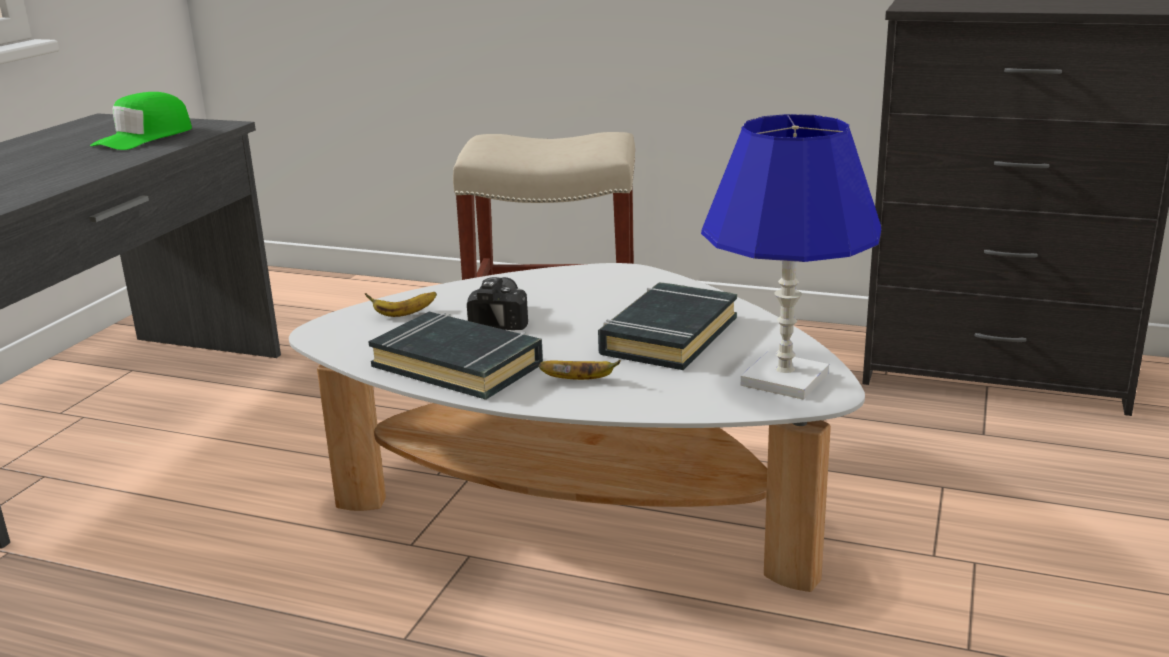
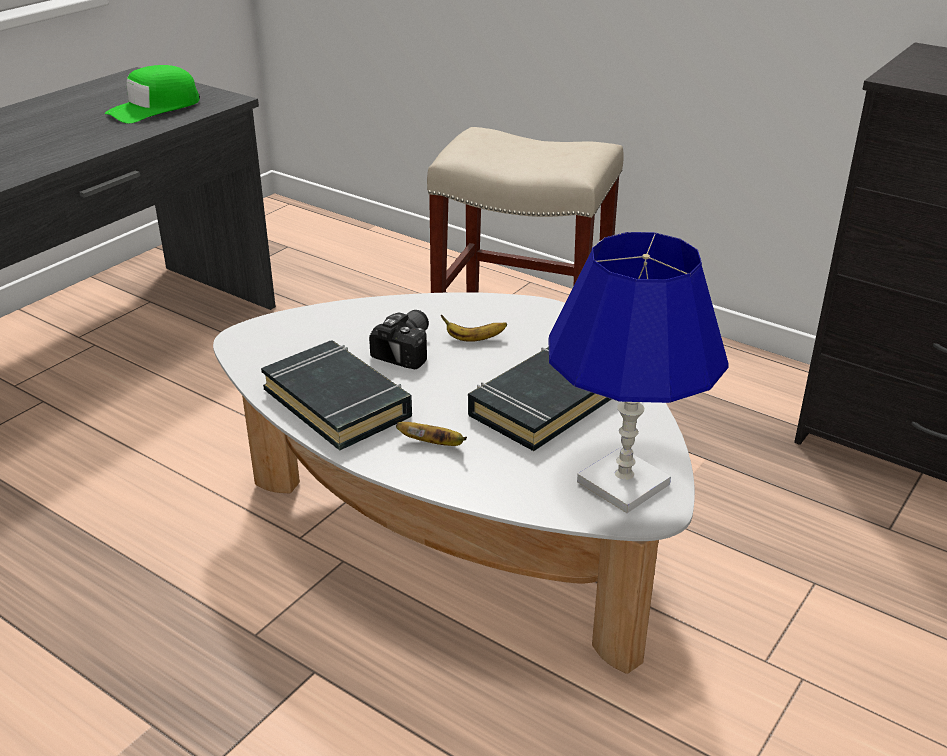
camera: 15 degrees right, 10 degrees up
banana [365,292,437,317] -> banana moved to [441,315,507,342]

